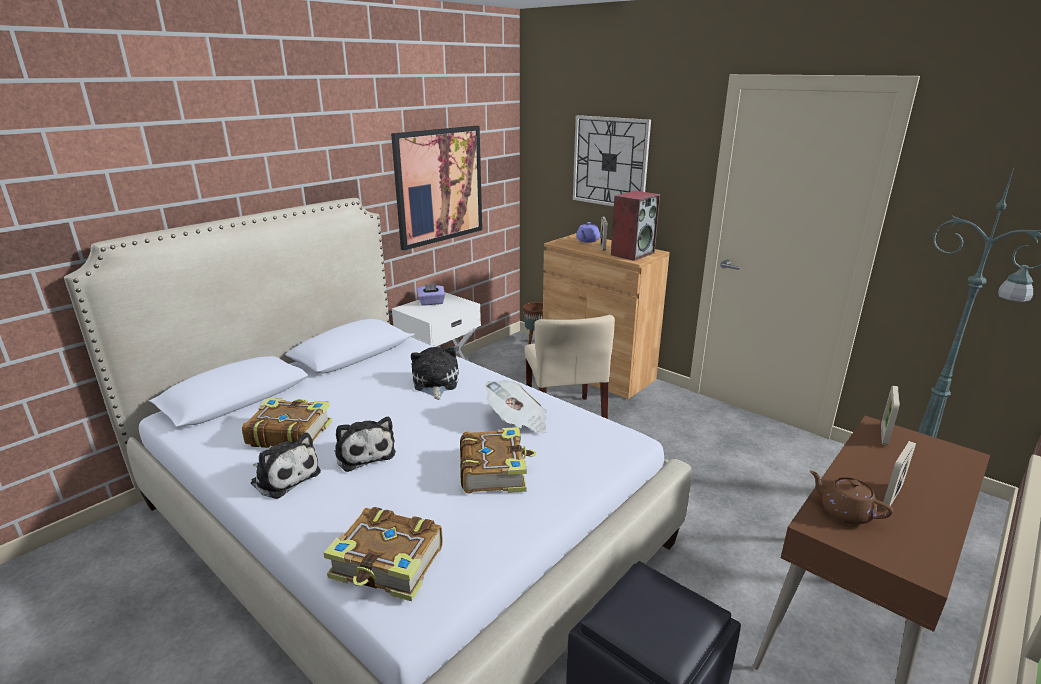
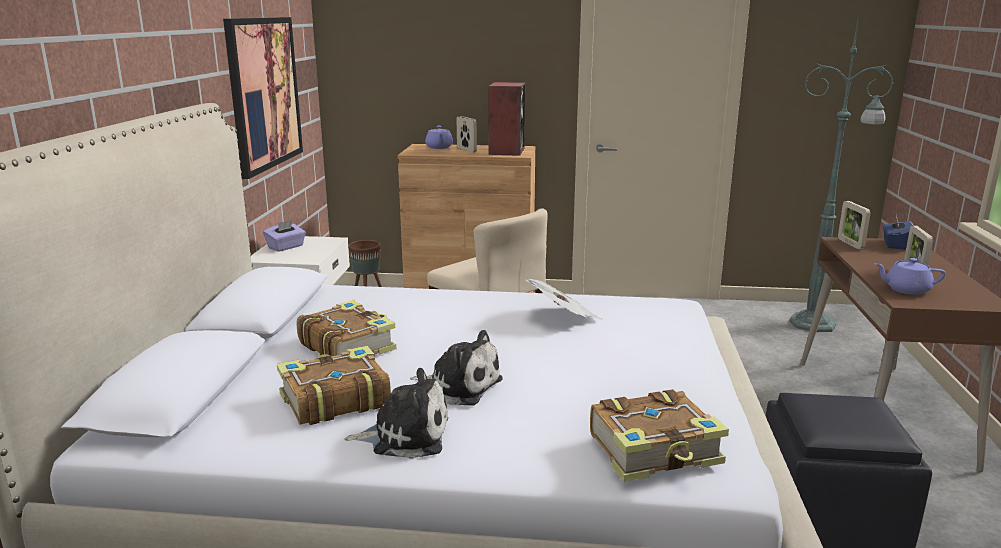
camera: 35 degrees left, 5 degrees down
plush toy [411,346,459,400] -> none
book [460,427,536,494] -> book moved to [297,300,396,356]
wall clock [573,115,651,207] -> none
brown teapot [810,470,893,525] -> purple teapot [874,258,946,295]
none -> blue tissue box [883,215,913,250]

